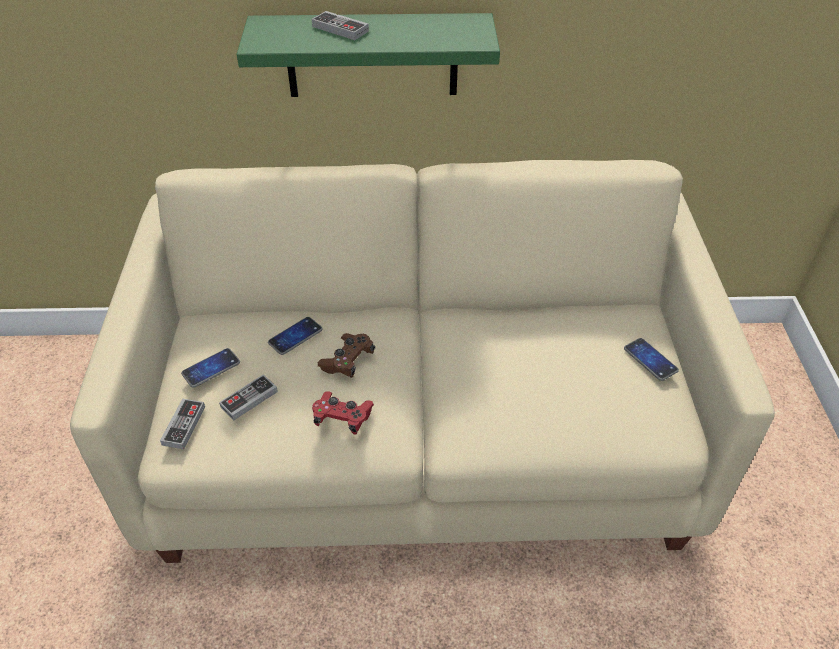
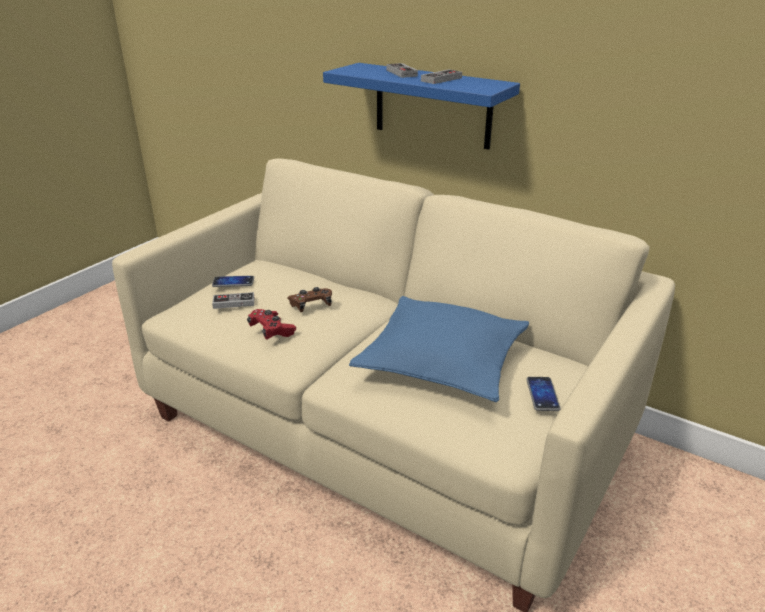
camera: 35 degrees right, 15 degrees down
game controller [160,398,205,449] -> game controller moved to [421,69,462,84]
green shelf [237,13,500,97] -> blue shelf [323,63,520,150]
phone [268,317,323,355] -> none
none -> blue pillow [349,296,529,402]

